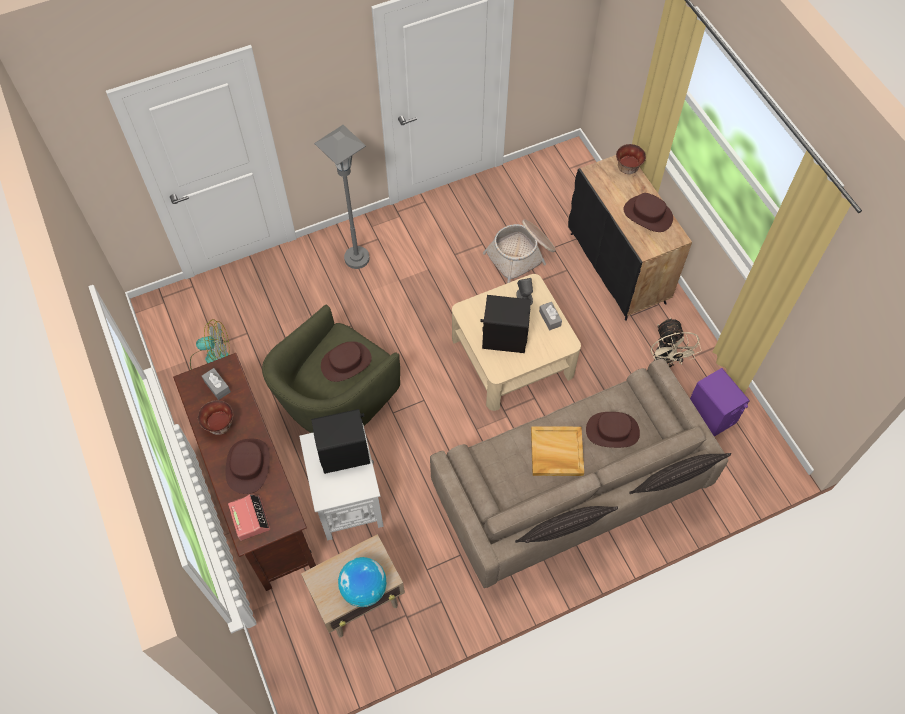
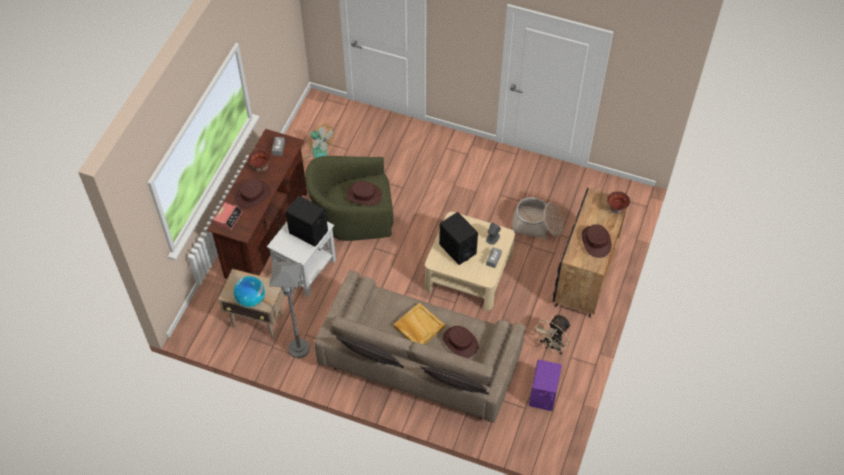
camera: 45 degrees right, 5 degrees down
grey floor lamp [314,125,369,269] -> grey floor lamp moved to [269,262,310,358]

